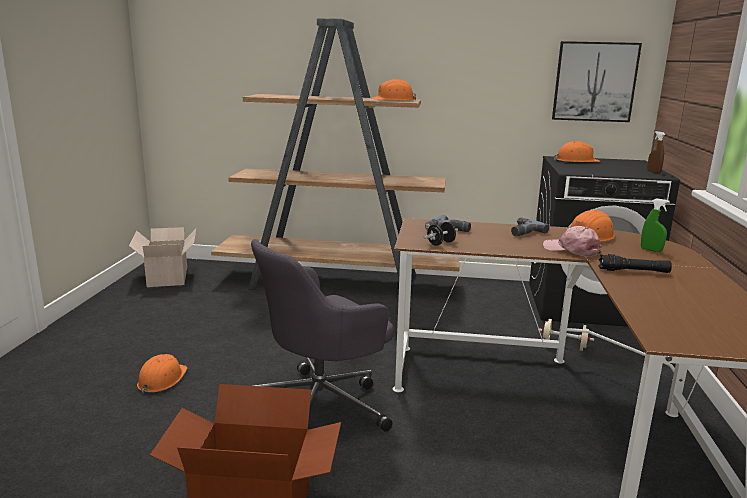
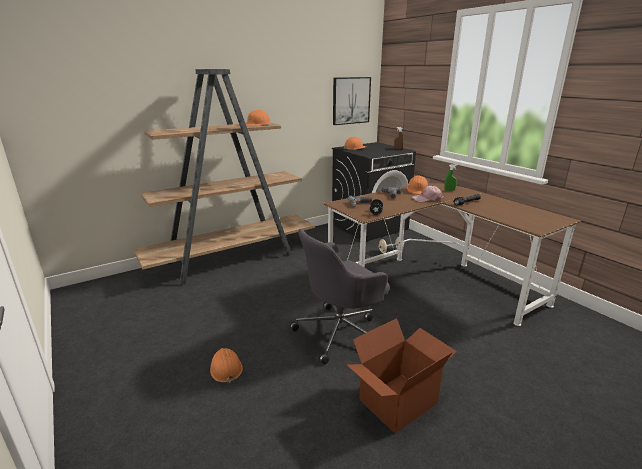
camera: 40 degrees left, 5 degrees up
cardboard box [129,227,196,287] -> none
grey office chair [251,239,394,431] -> grey office chair turned 45 degrees clockwise [290,229,390,365]

